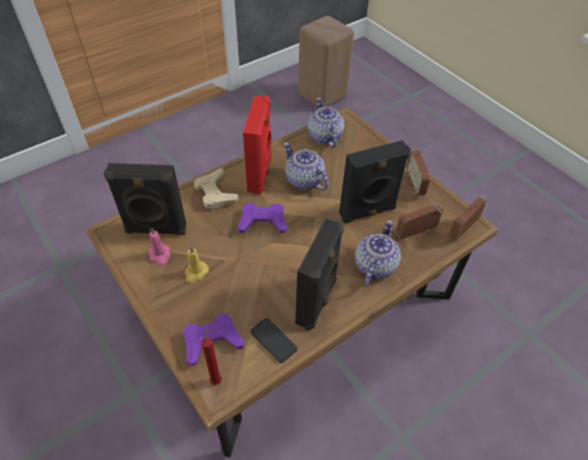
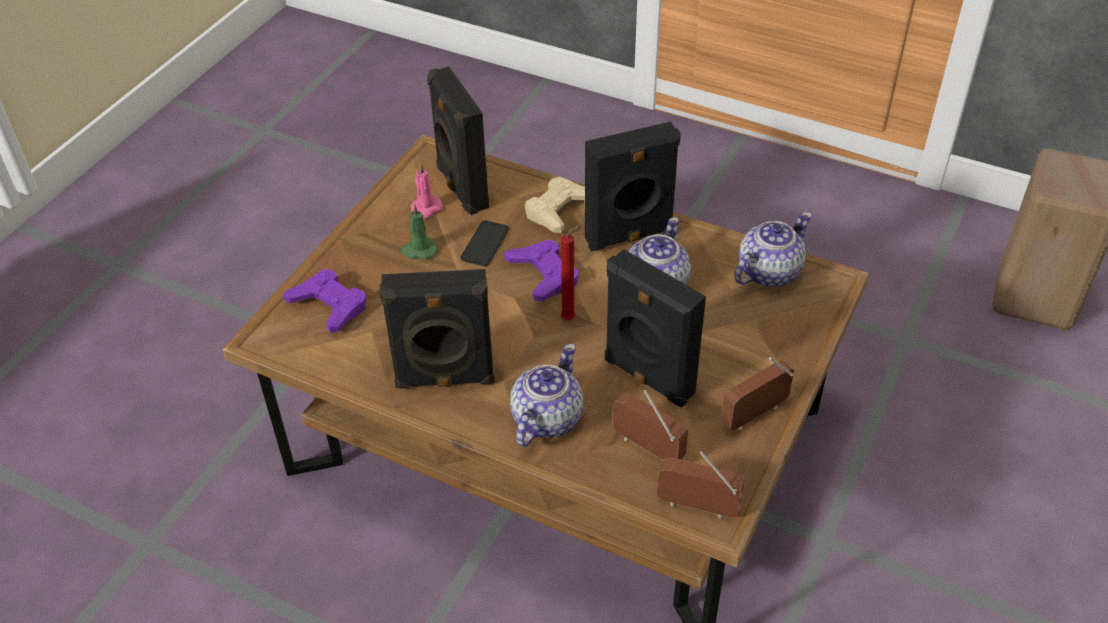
camera: 65 degrees right, 5 degrees down
yellow candle [184,246,209,283] -> green candle [400,204,438,259]
red candle [201,327,222,385] -> red candle moved to [561,225,580,320]
red speaker [243,95,272,194] -> black speaker [585,122,681,251]
phone [250,318,297,363] -> phone moved to [461,221,509,266]
teapot [355,220,401,286] -> teapot turned 60 degrees counterclockwise [510,344,583,447]

